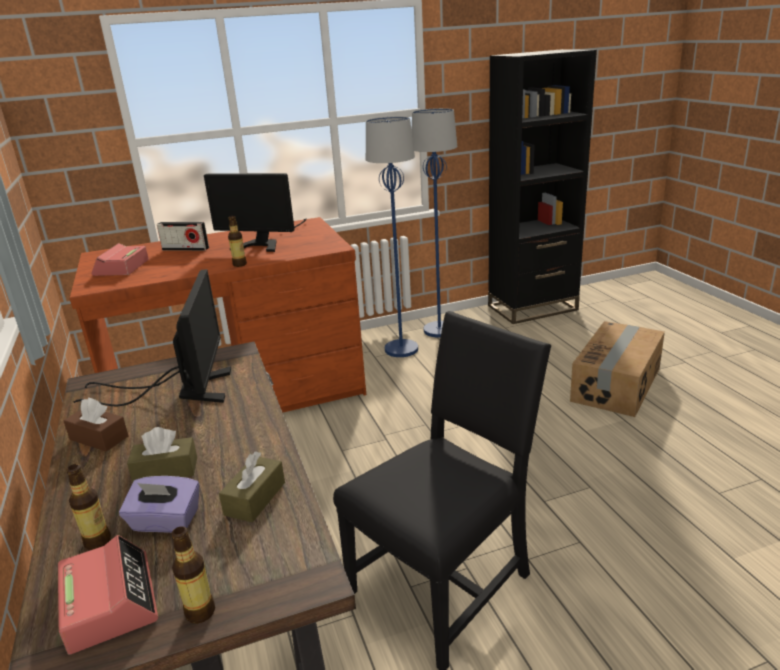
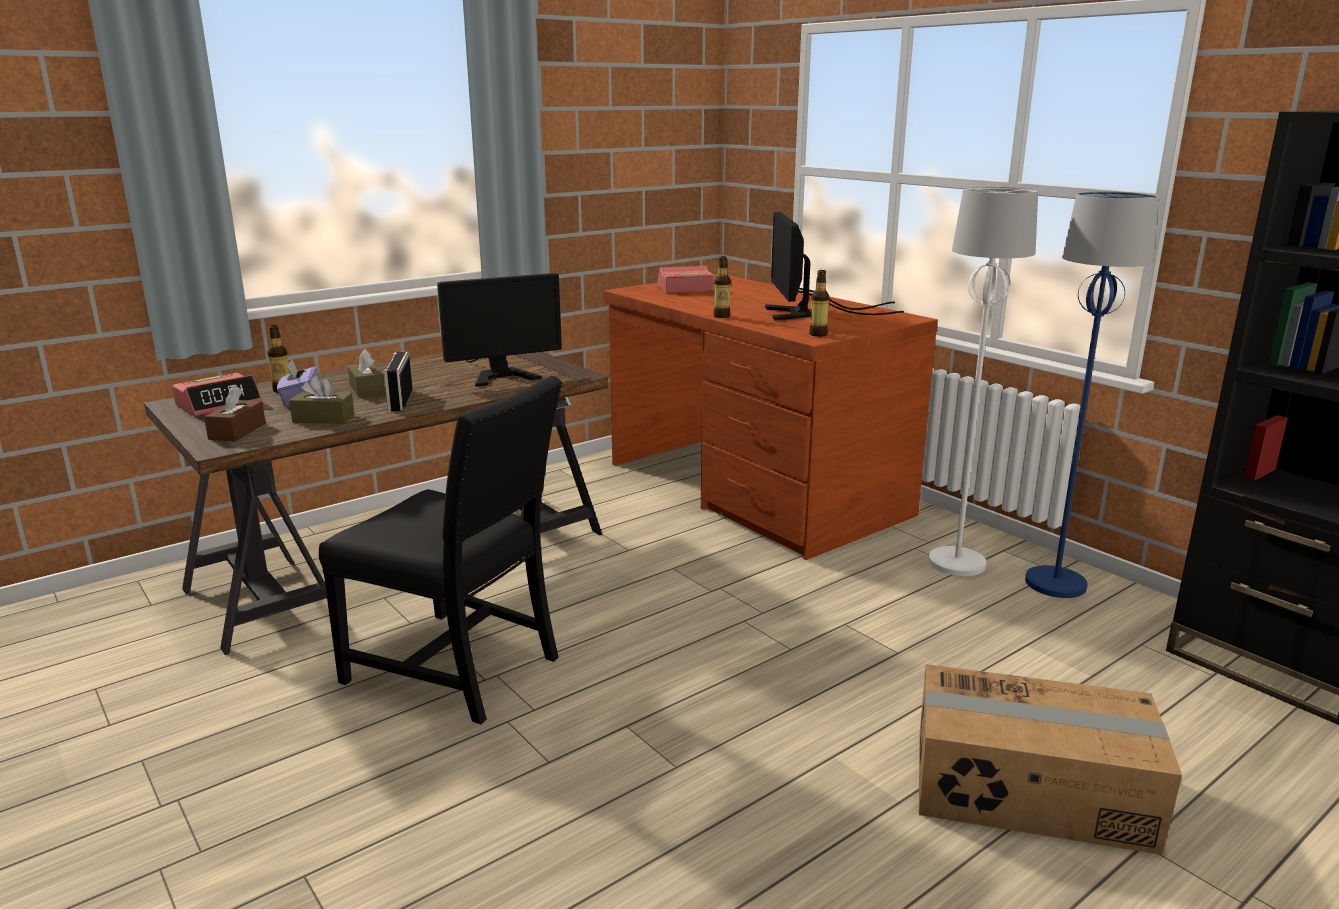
camera: 70 degrees right, 5 degrees down
brown tissue box [63,398,129,452] -> brown tissue box moved to [204,386,266,441]
radio [157,222,209,251] -> radio moved to [384,352,412,411]
bottle [172,526,215,624] -> bottle moved to [809,270,829,337]
blue floor lamp [366,117,418,357] -> white floor lamp [928,187,1038,576]

